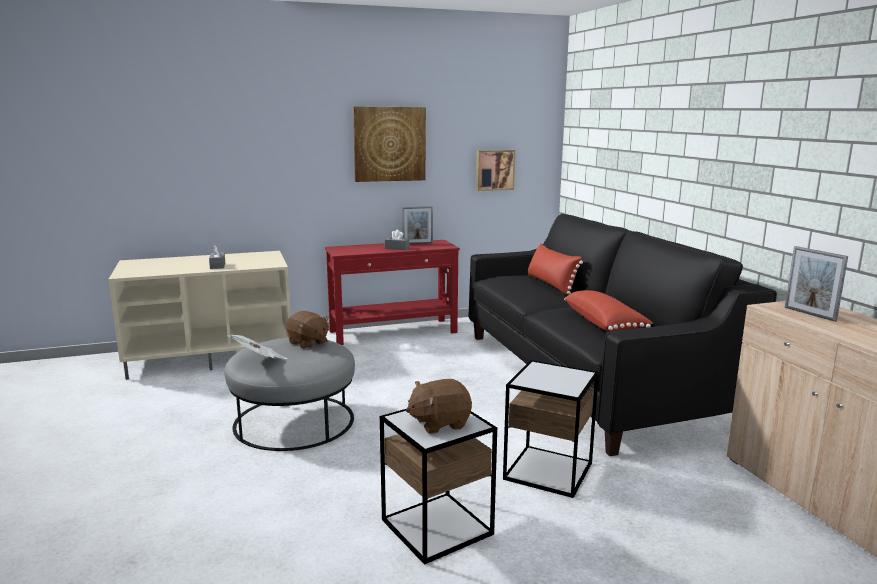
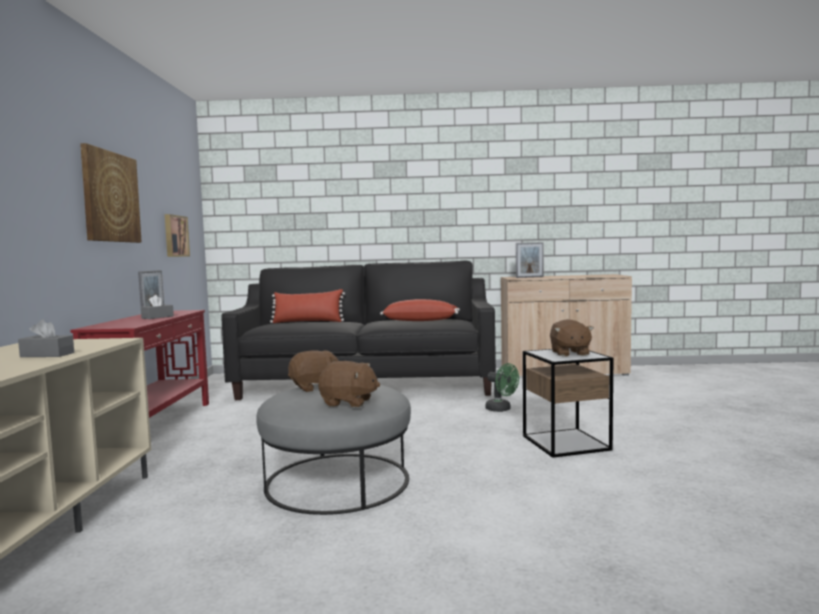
camera: 70 degrees left, 10 degrees down
newspaper [227,335,288,359] -> brown plush toy [318,361,380,407]
side table [503,360,599,498] -> green fan [485,363,519,412]

